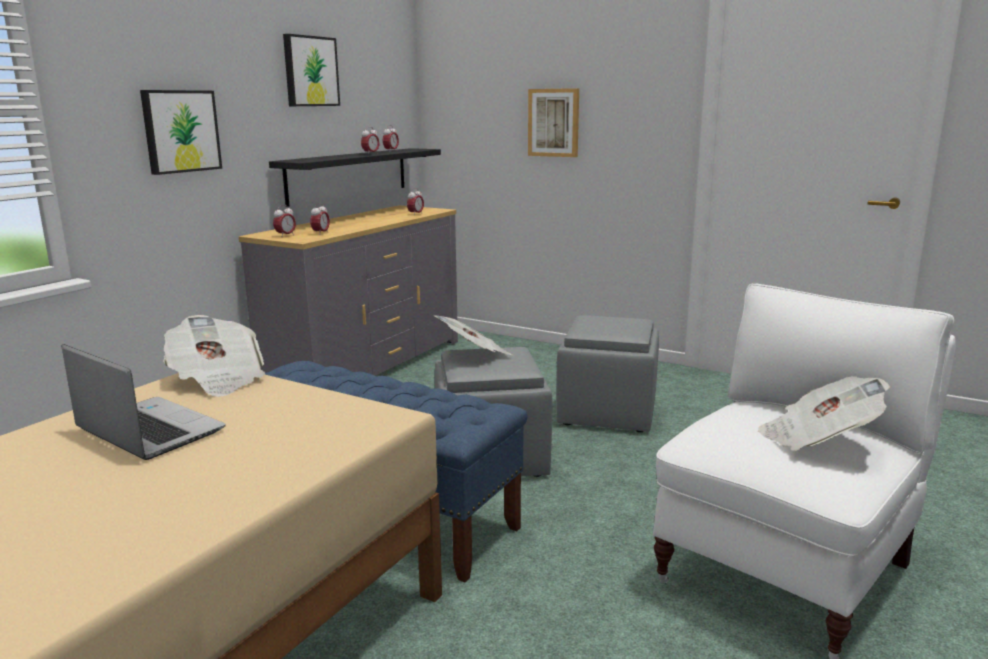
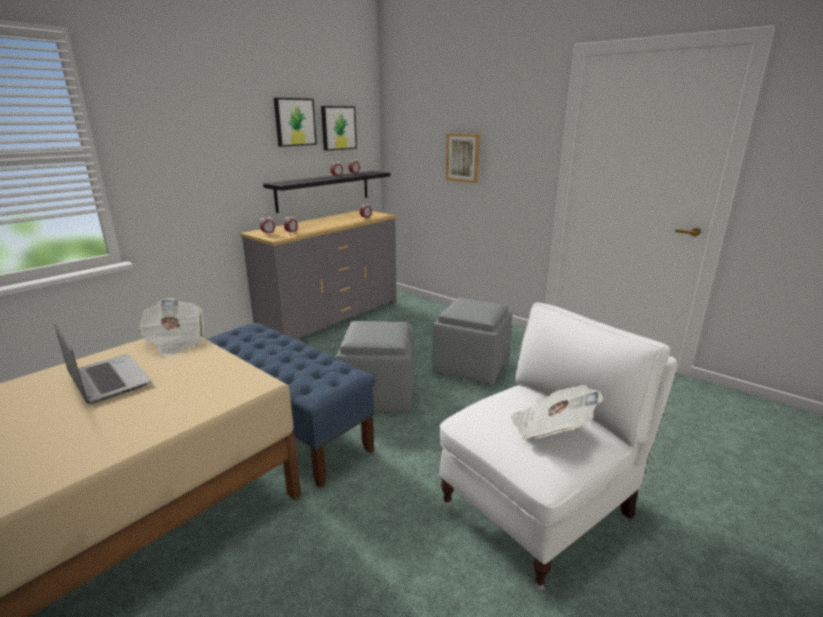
camera: 10 degrees right, 5 degrees up
picture [140,90,222,175] -> picture moved to [321,106,357,151]
newspaper [433,315,512,355] -> none

